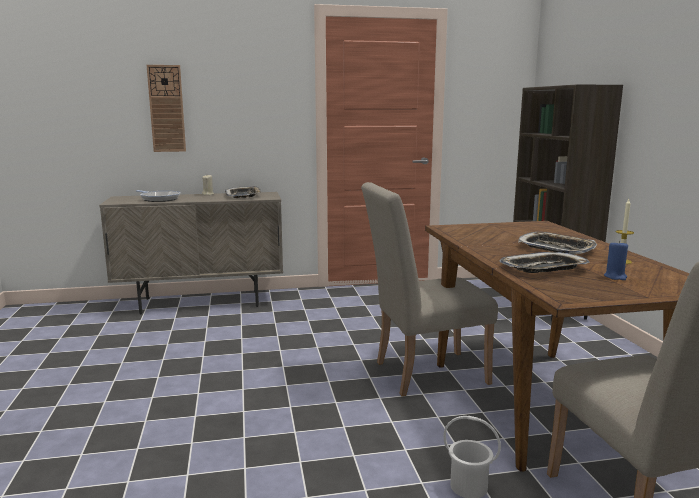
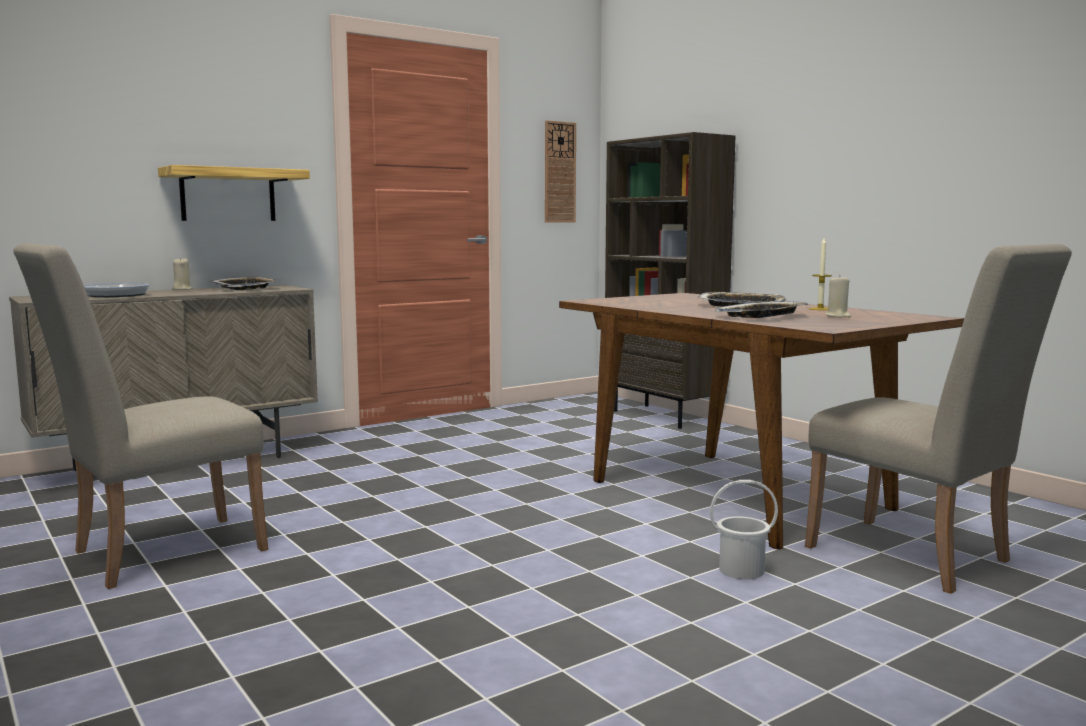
camera: 25 degrees left, 5 degrees down
wall clock [147,65,186,152] -> wall clock moved to [545,120,576,223]
beige chair [361,182,498,396] -> beige chair moved to [13,243,268,589]
blue candle [604,240,628,280] -> beige candle [825,275,851,318]
none -> shelf [158,165,310,221]

